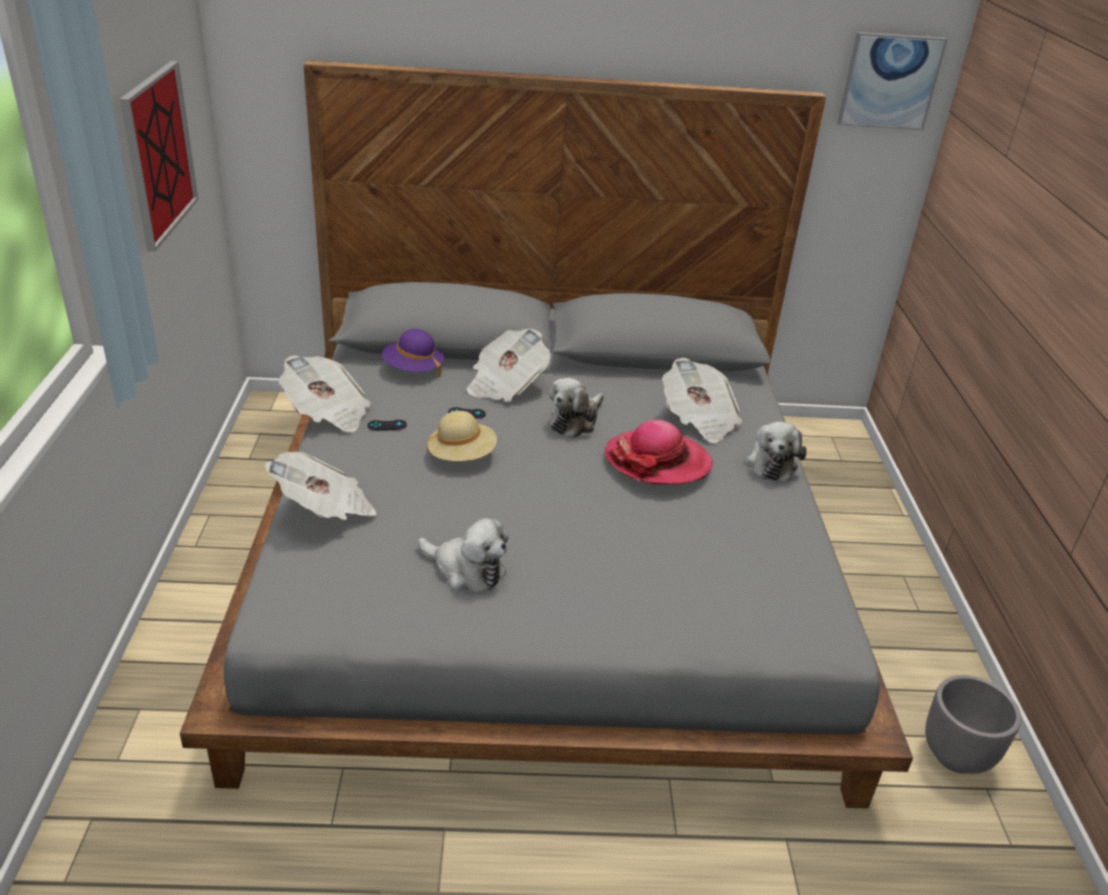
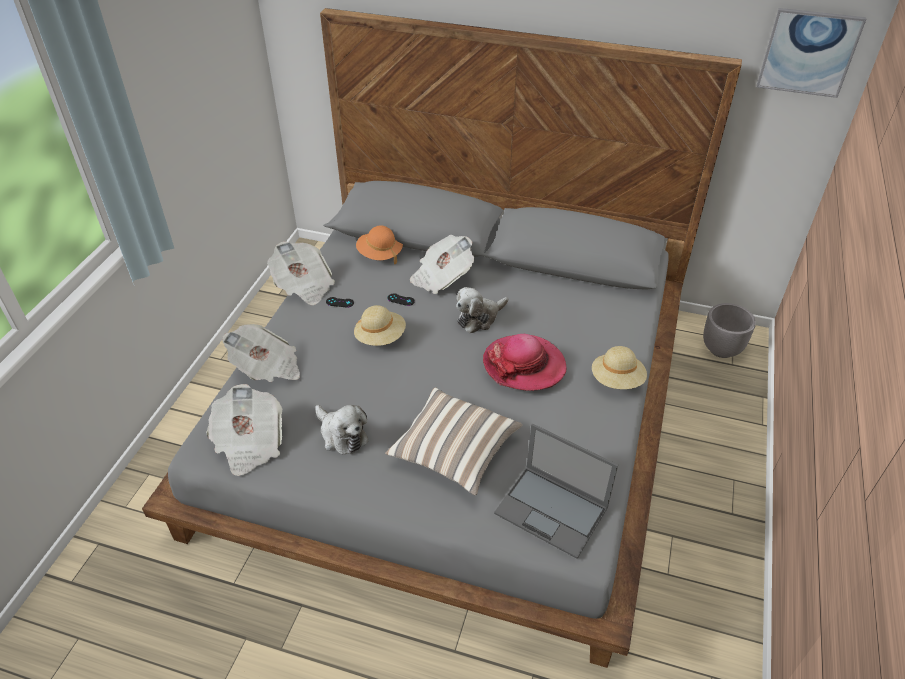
camera: 20 degrees right, 10 degrees up
picture [120,61,198,252] -> none
purple hat [382,329,444,377] -> orange hat [356,225,403,264]
newspaper [662,358,742,443] -> newspaper moved to [207,384,282,476]
plush toy [745,422,807,482] -> beige hat [592,346,647,389]
grey planter [925,675,1021,774] -> grey planter moved to [703,303,756,358]
none -> pillow [385,387,523,495]
none -> laptop [494,424,618,559]

